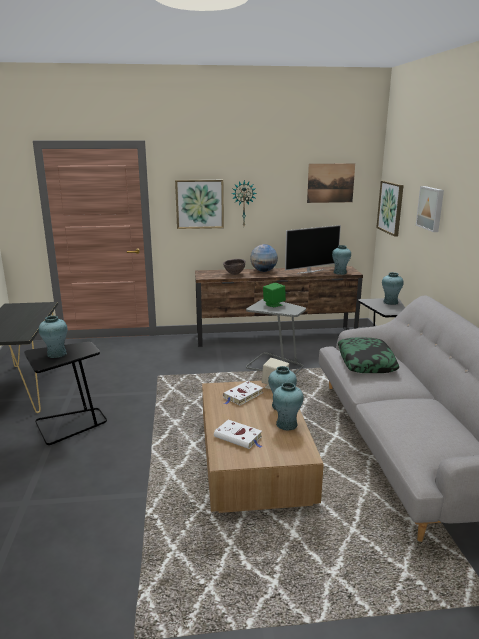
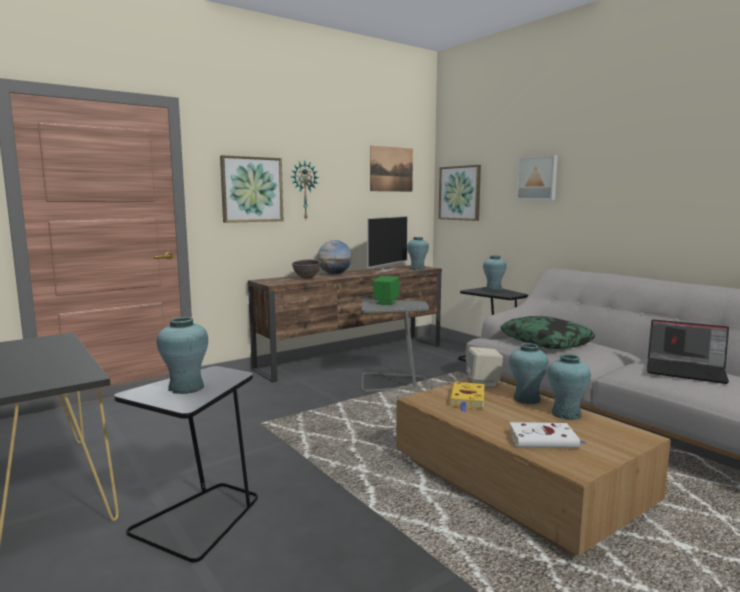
camera: 30 degrees left, 10 degrees down
white book [223,381,263,405] -> yellow book [449,382,485,412]
none -> laptop [646,319,729,384]

